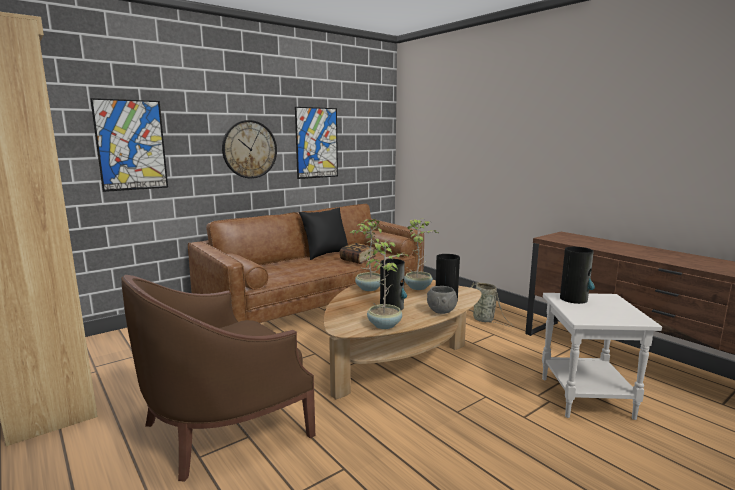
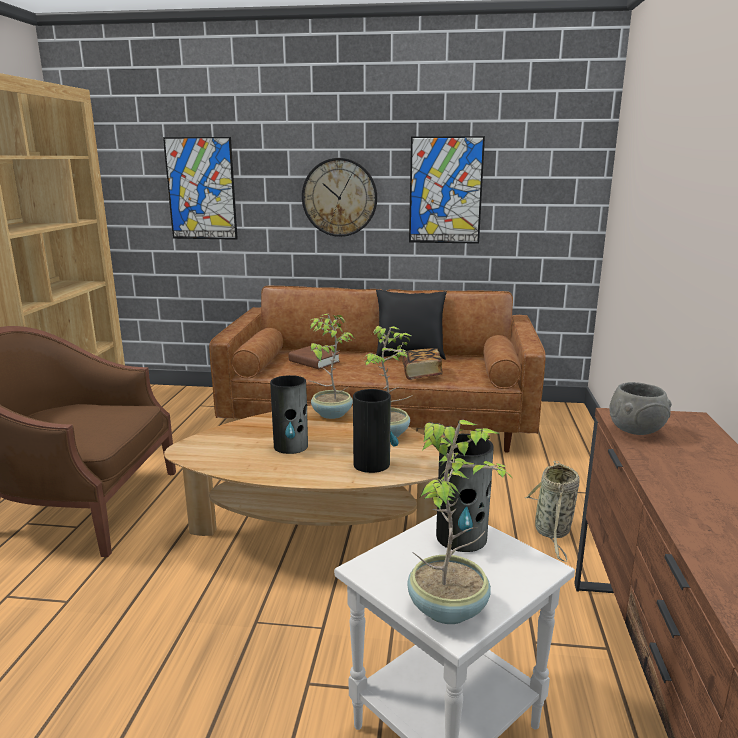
camera: 45 degrees right, 5 degrees up
potted plant [365,240,408,329] -> potted plant moved to [407,420,514,624]
grey bowl [427,286,457,314] -> grey bowl moved to [609,382,672,435]
none -> brown book [288,346,340,369]

